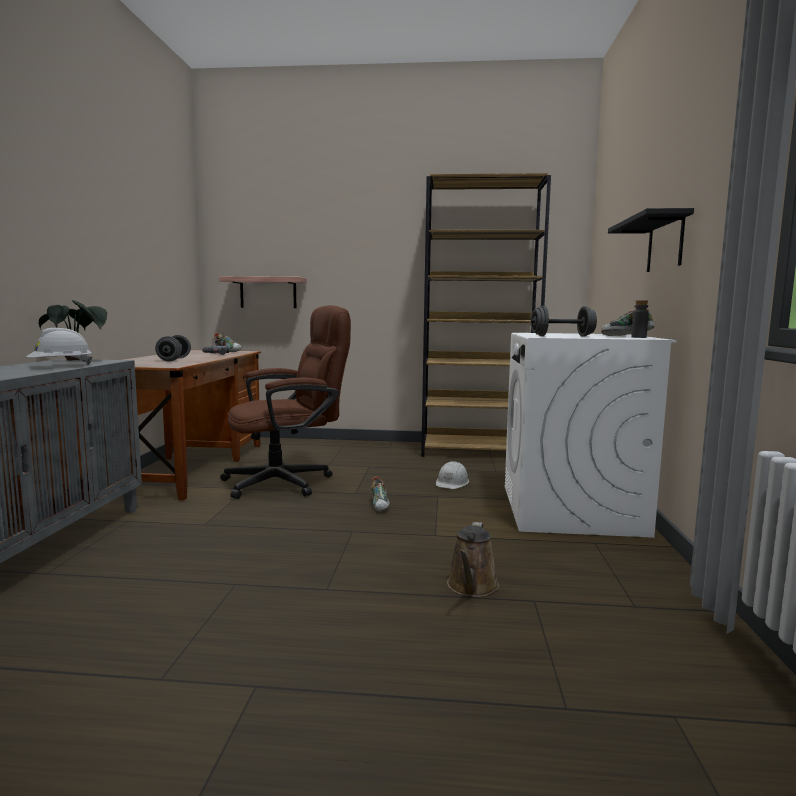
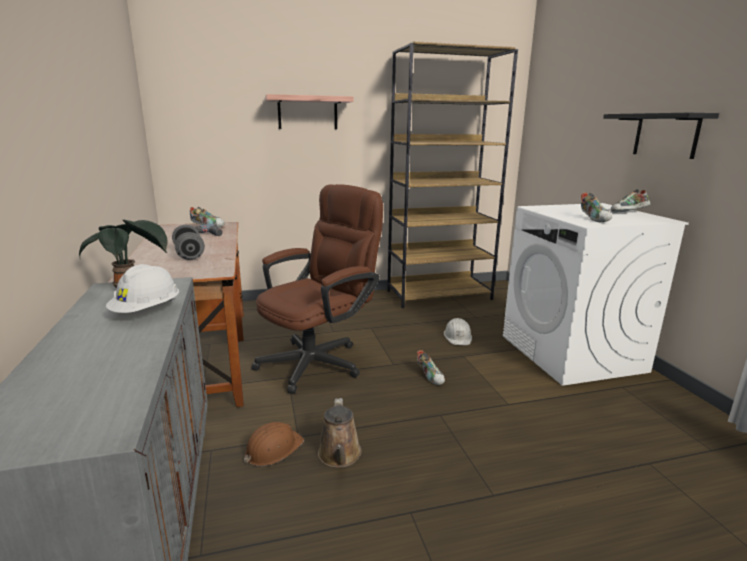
camera: 20 degrees left, 10 degrees up
shelf [219,276,307,308] -> shelf moved to [265,94,354,129]
brown watering can [447,522,499,597] -> brown watering can moved to [318,398,362,468]
grey dumbbell [531,306,597,337] -> shoe [581,192,612,222]
grey bottle [631,300,649,338] -> none
none -> brown hard hat [244,422,304,466]

